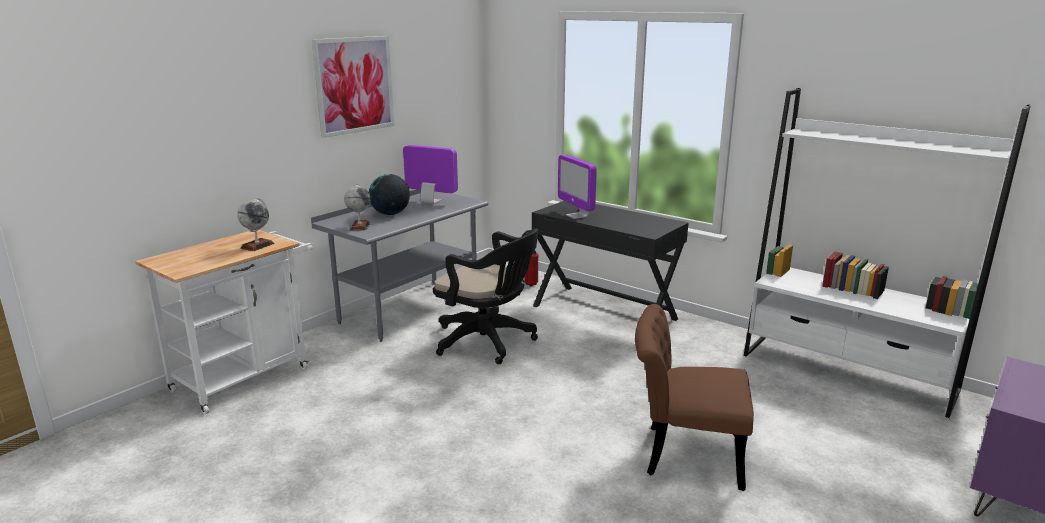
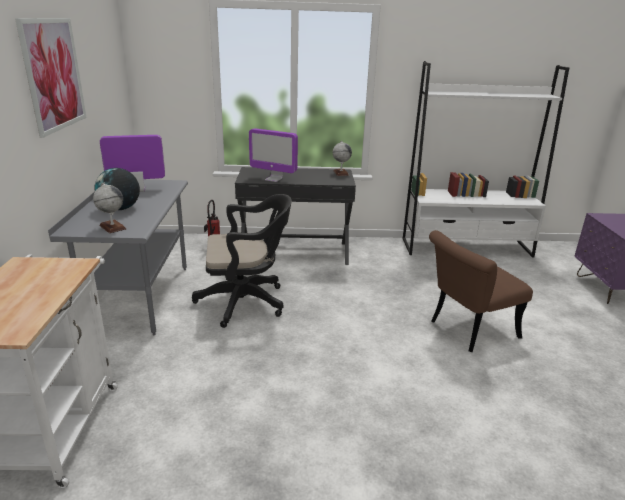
camera: 40 degrees left, 5 degrees up
globe [237,198,275,251] -> globe moved to [333,141,352,176]

